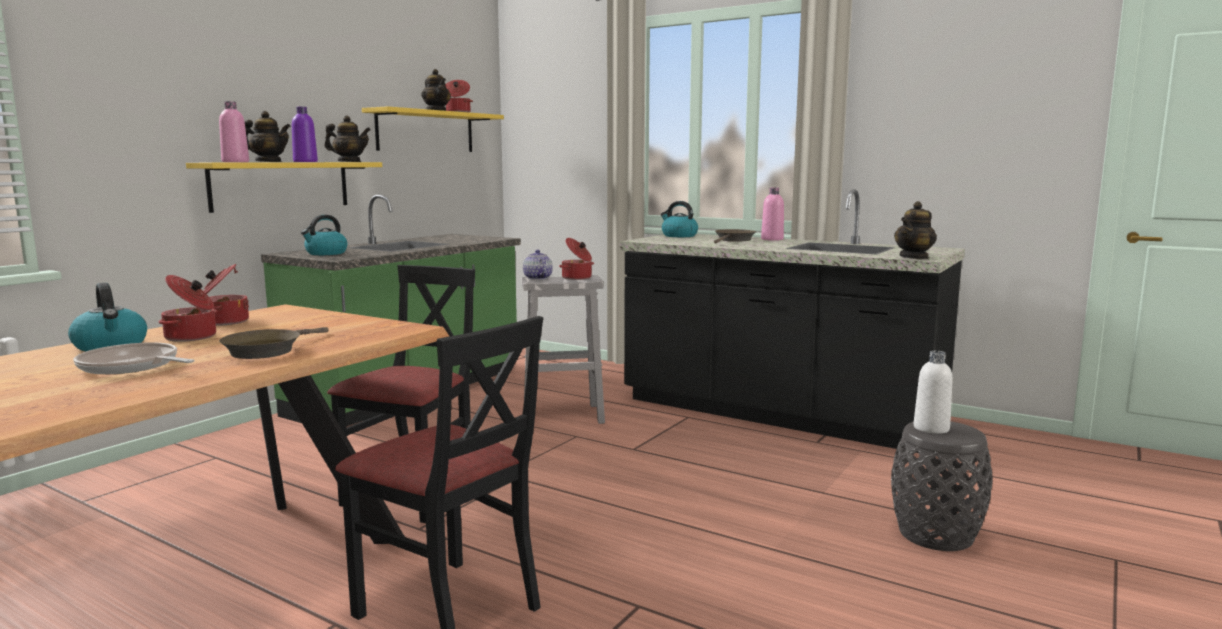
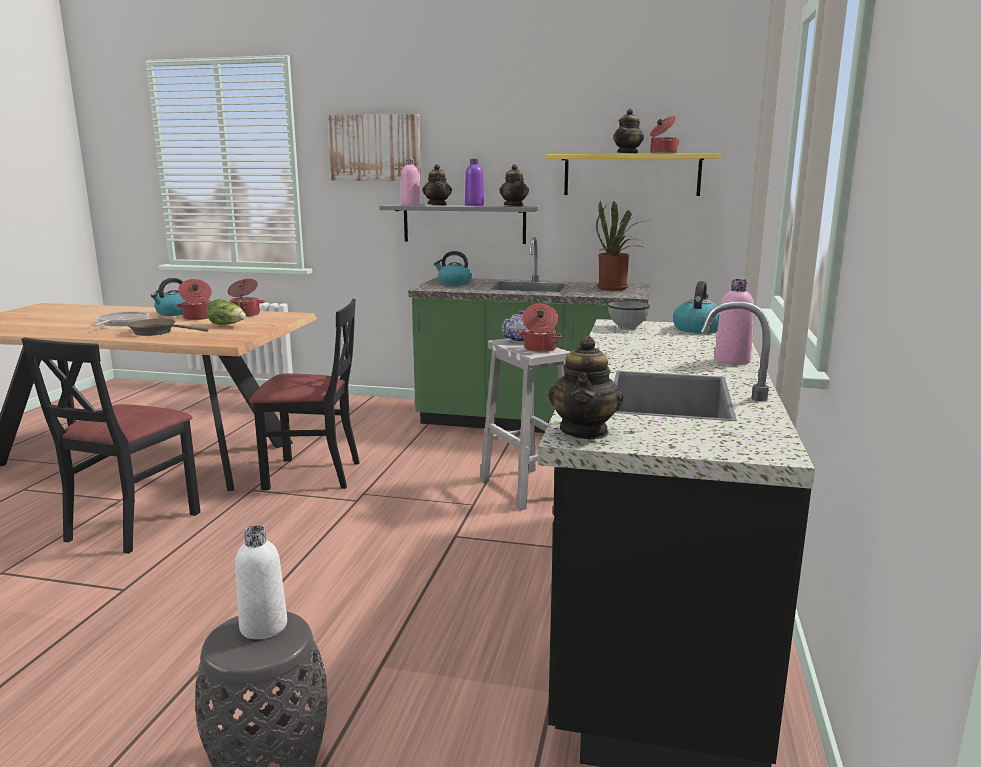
camera: 70 degrees right, 5 degrees up
yellow shelf [186,162,382,213] -> grey shelf [379,204,540,244]
brown frying pan [714,229,756,244] -> none
teapot [894,201,937,259] -> teapot turned 105 degrees counterclockwise [548,336,623,439]
none -> lettuce [207,299,246,325]
none -> picture [328,114,421,181]
none -> potted plant [596,200,653,291]
none -> grey bowl [608,301,650,330]

